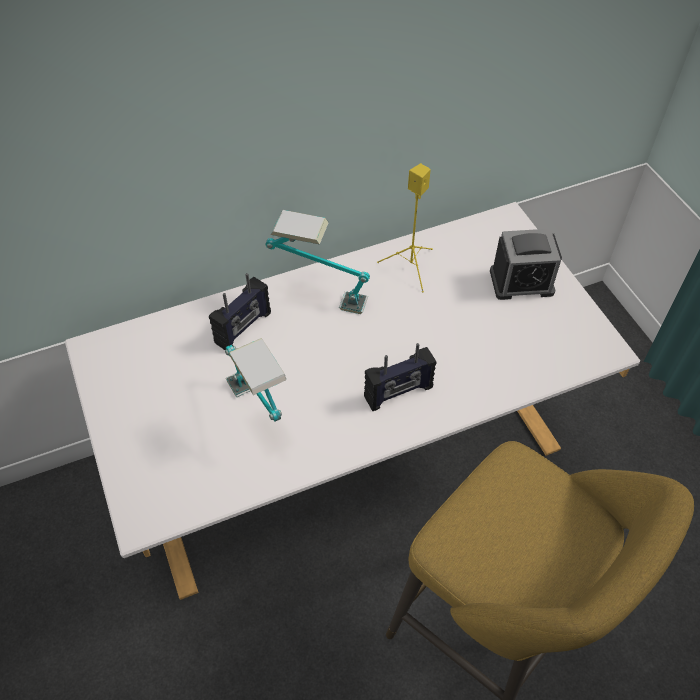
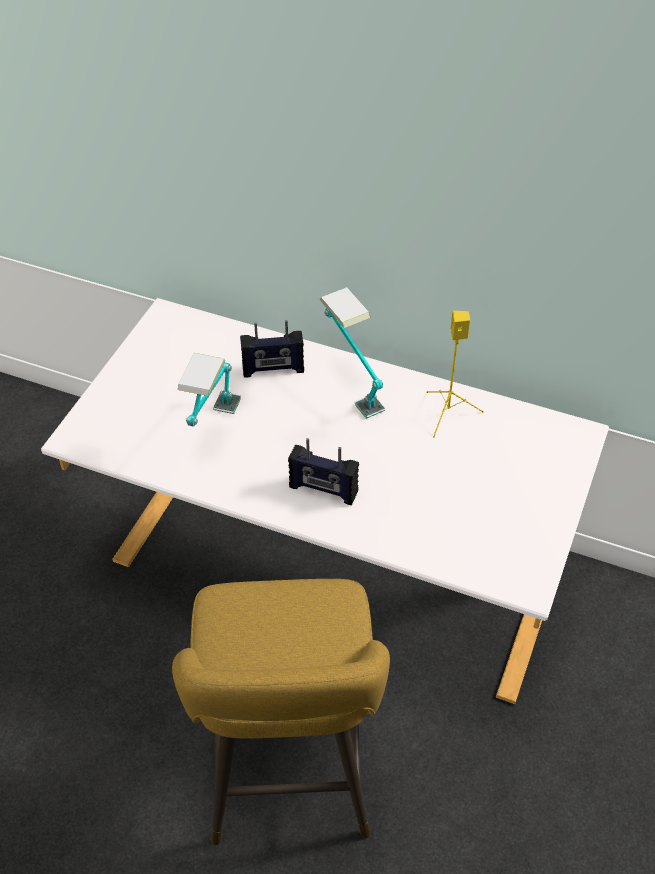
camera: 45 degrees right, 5 degrees down
alarm clock [490,229,562,300] -> none

